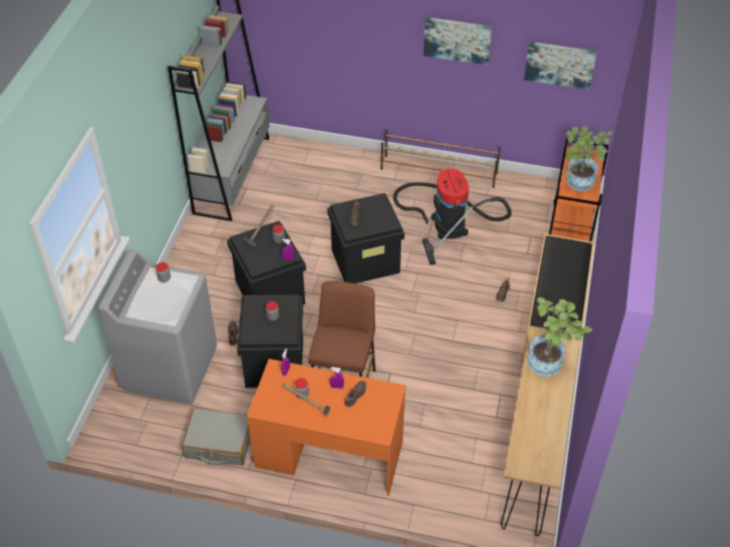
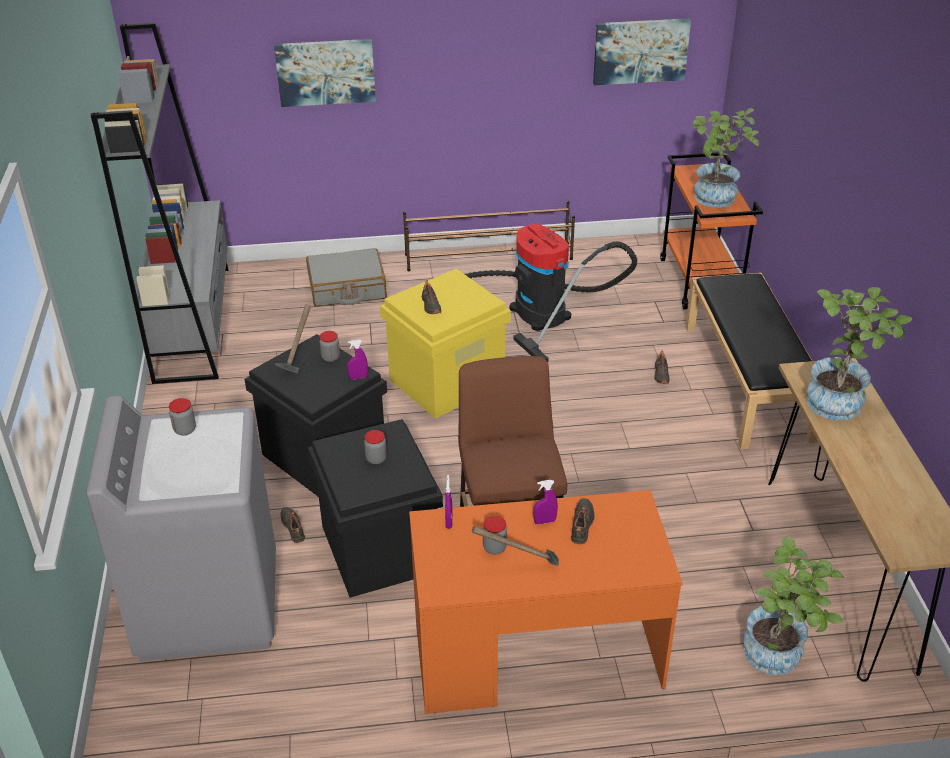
camera: 20 degrees left, 10 degrees down
grey suitcase [182,408,250,466] -> grey suitcase moved to [306,248,387,307]
black storage box [327,193,405,284] -> yellow storage box [380,269,511,419]
picture [423,17,492,65] -> picture moved to [274,39,376,107]
none -> potted plant [743,536,845,675]

